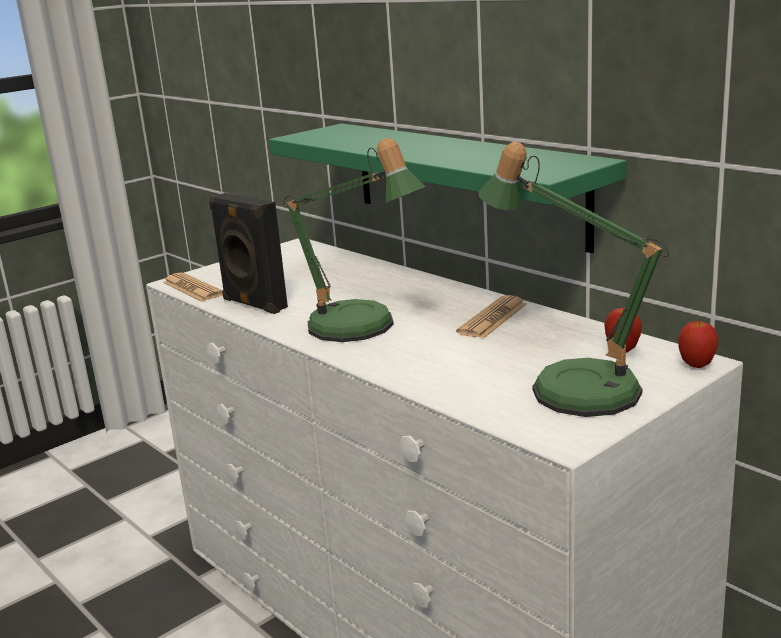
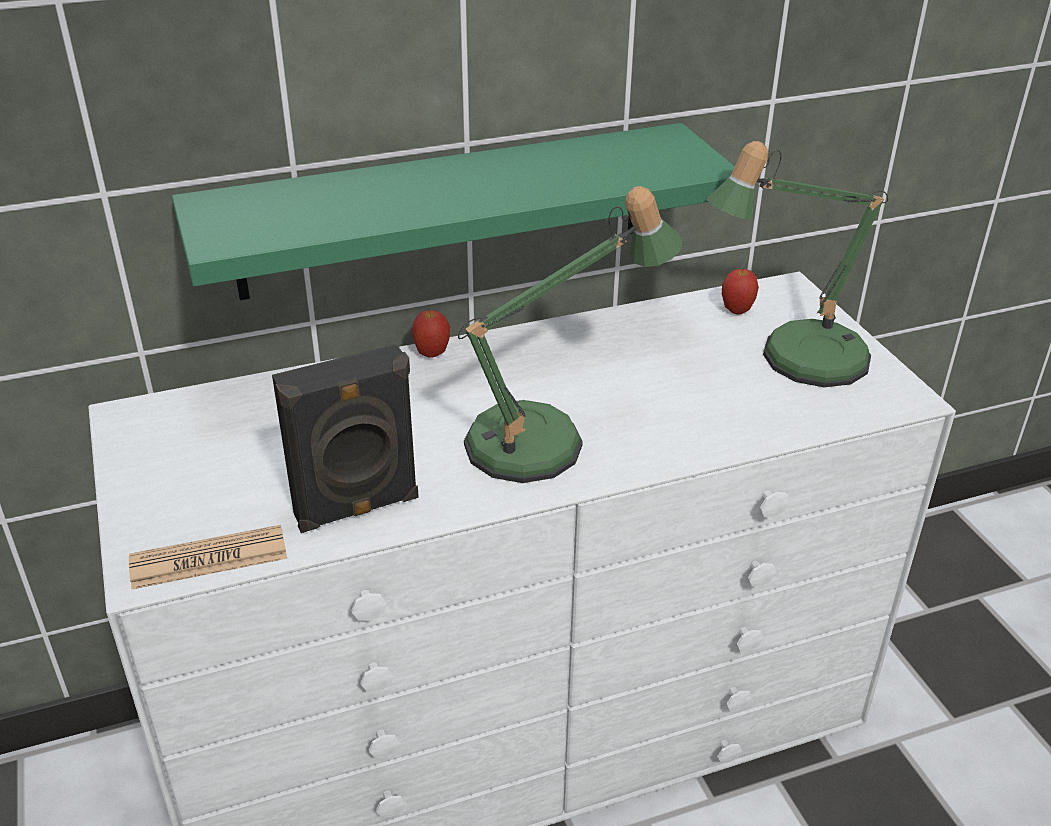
camera: 70 degrees left, 15 degrees up
newspaper [456,295,527,338] -> none
apple [678,321,719,368] -> apple moved to [412,310,450,358]

